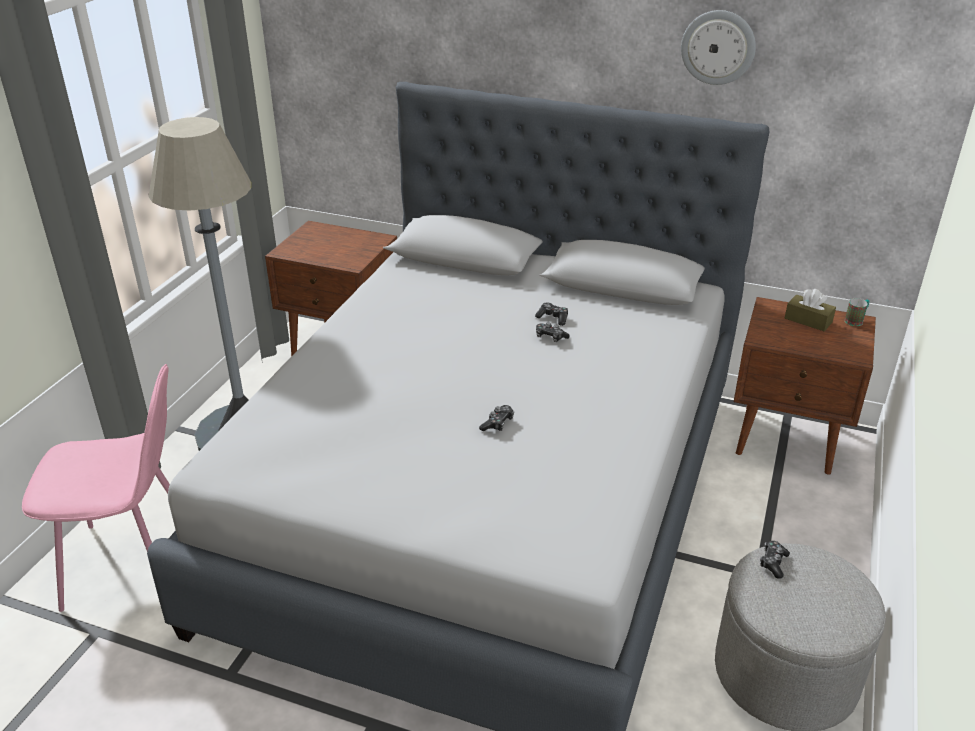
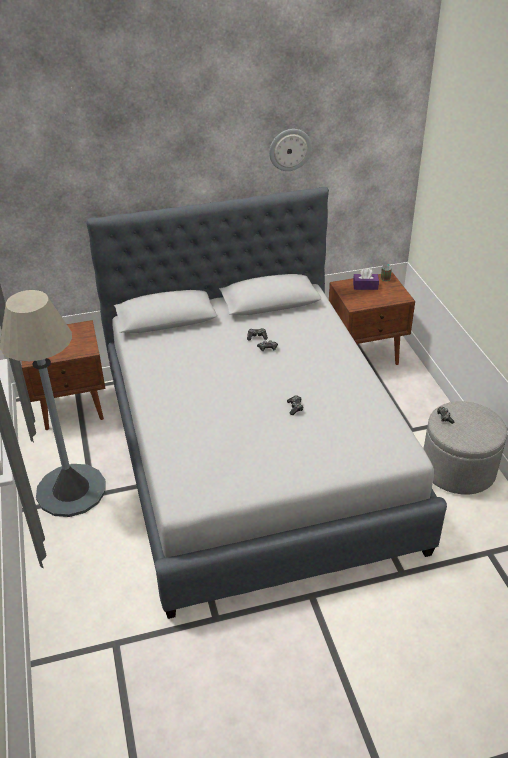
camera: 35 degrees left, 5 degrees up
pink chair [22,364,170,612] -> none
brown tissue box [785,289,836,331] -> purple tissue box [353,268,379,290]

